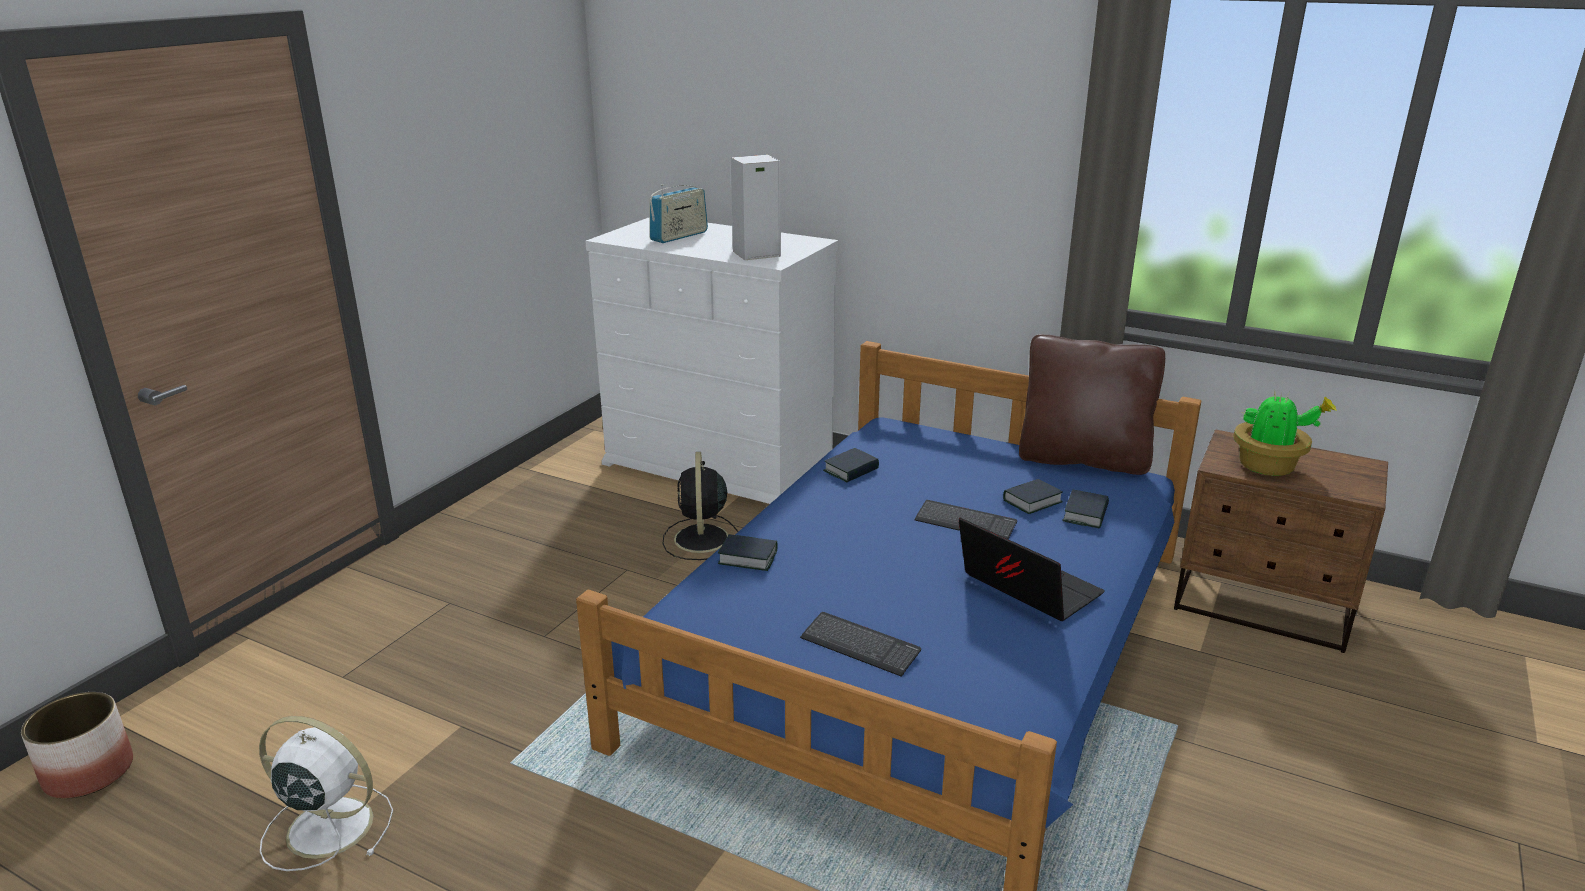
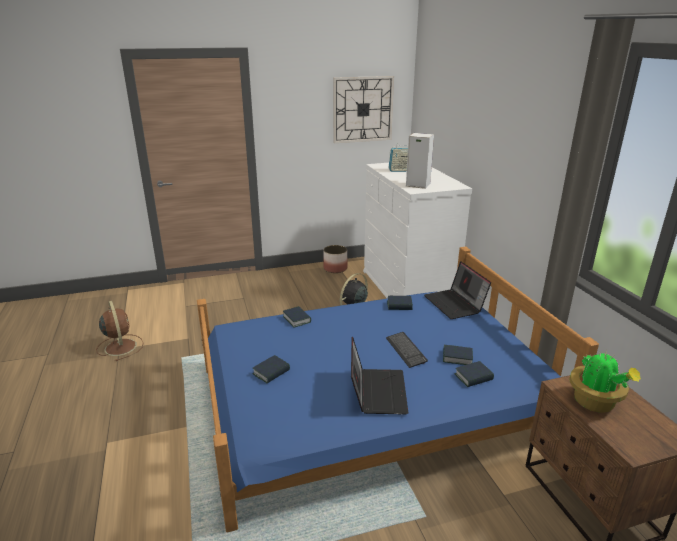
camera: 45 degrees right, 0 degrees up
planter [21,692,133,799] -> planter moved to [323,245,347,273]
white fan [259,716,393,871] -> brown fan [96,301,143,361]
keyboard [800,612,921,677] -> book [252,355,290,383]
brown pillow [1019,334,1165,475] -> none
none -> wall clock [333,76,394,143]
none -> laptop [424,261,491,319]

